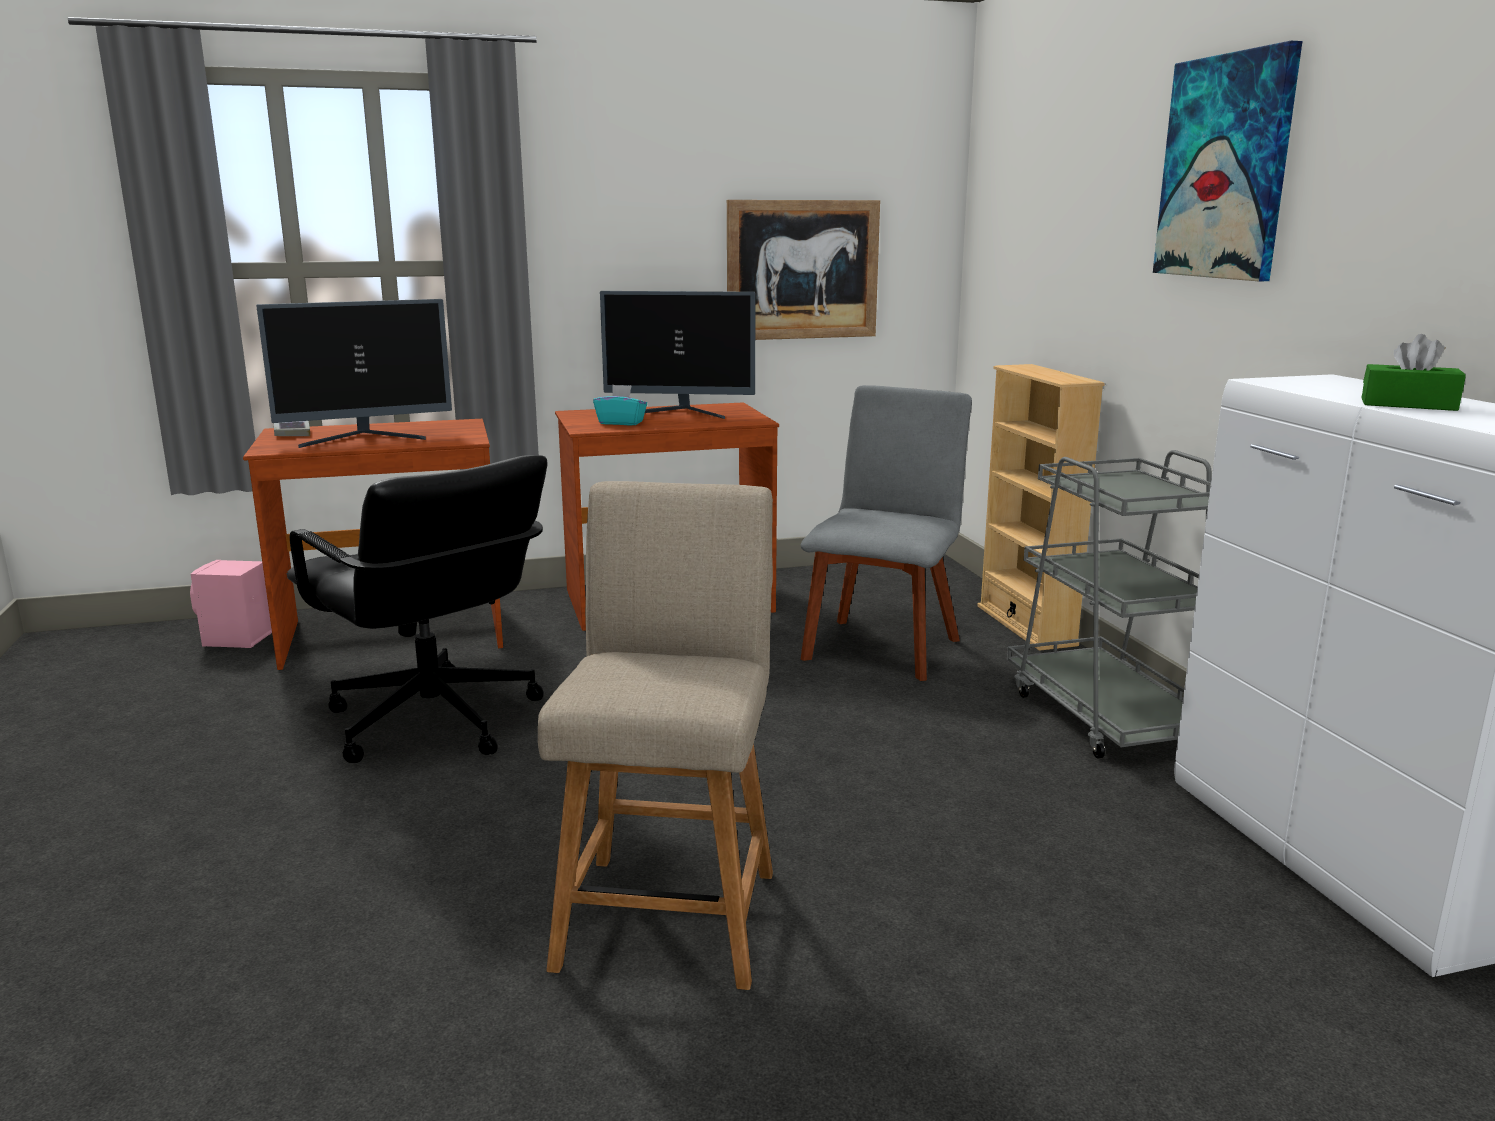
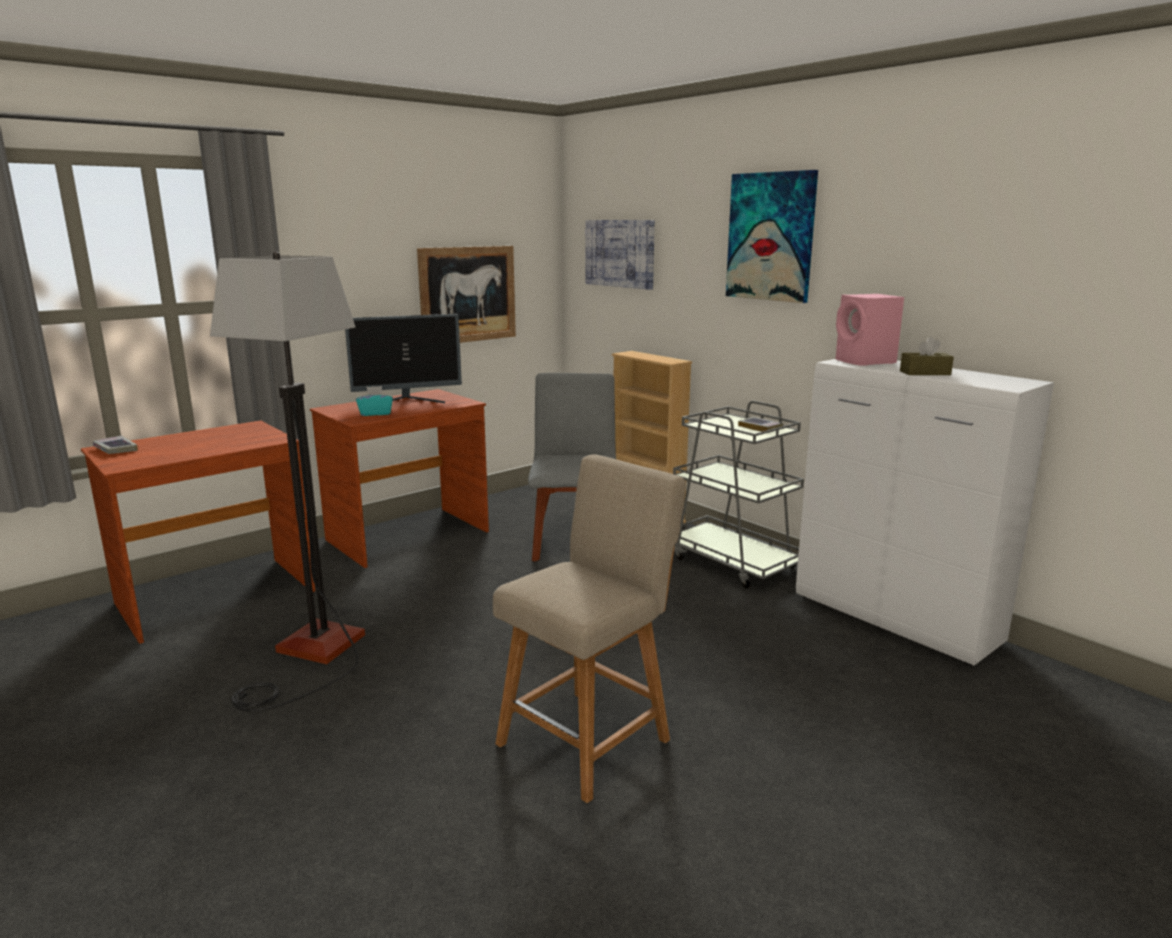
camera: 25 degrees left, 0 degrees up
pink speaker [190,560,272,648] -> pink speaker moved to [836,294,904,366]
monitor [256,299,452,448] -> none
black office chair [287,455,547,763] -> floor lamp [210,252,365,711]
beige chair [538,481,773,990] -> beige chair turned 60 degrees clockwise [493,454,686,803]
green tissue box [1362,334,1466,411] -> brown tissue box [900,336,954,375]
none -> picture [585,220,655,290]
none -> book [738,417,783,433]

